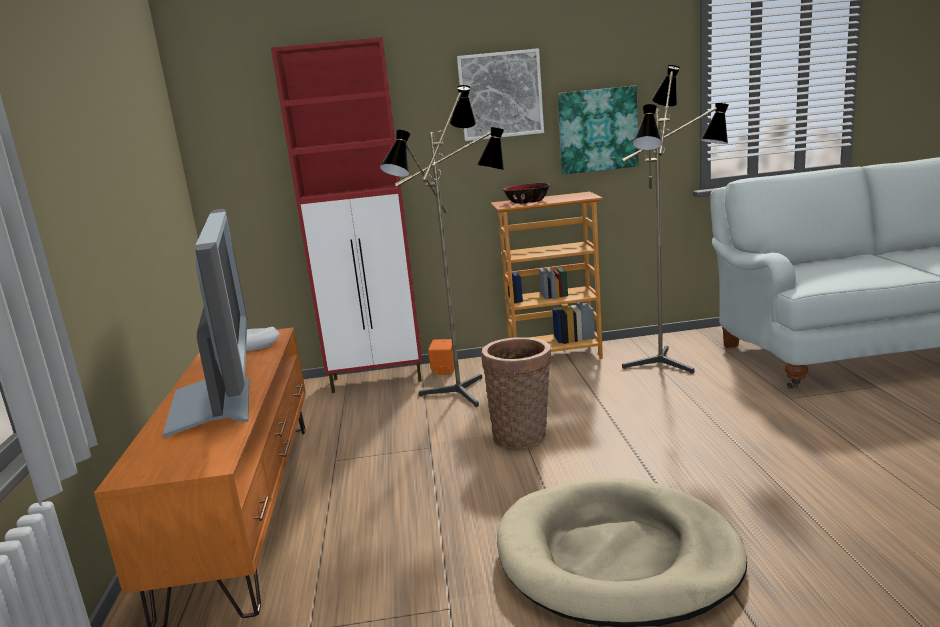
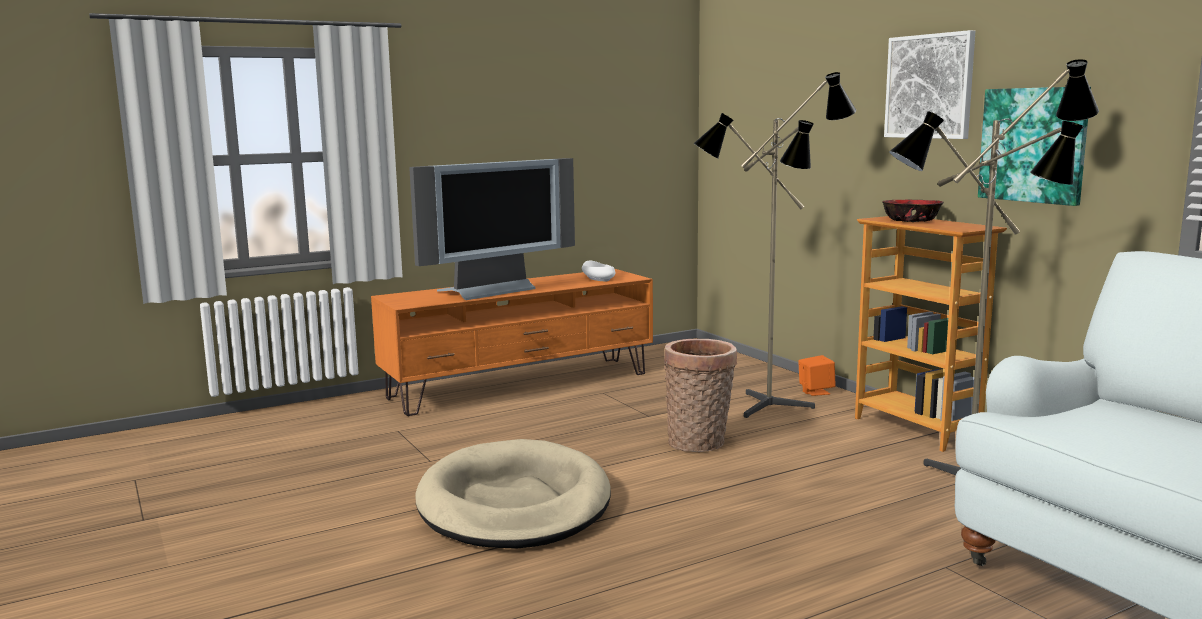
camera: 65 degrees right, 5 degrees down
red cabinet [271,37,422,393] -> none

